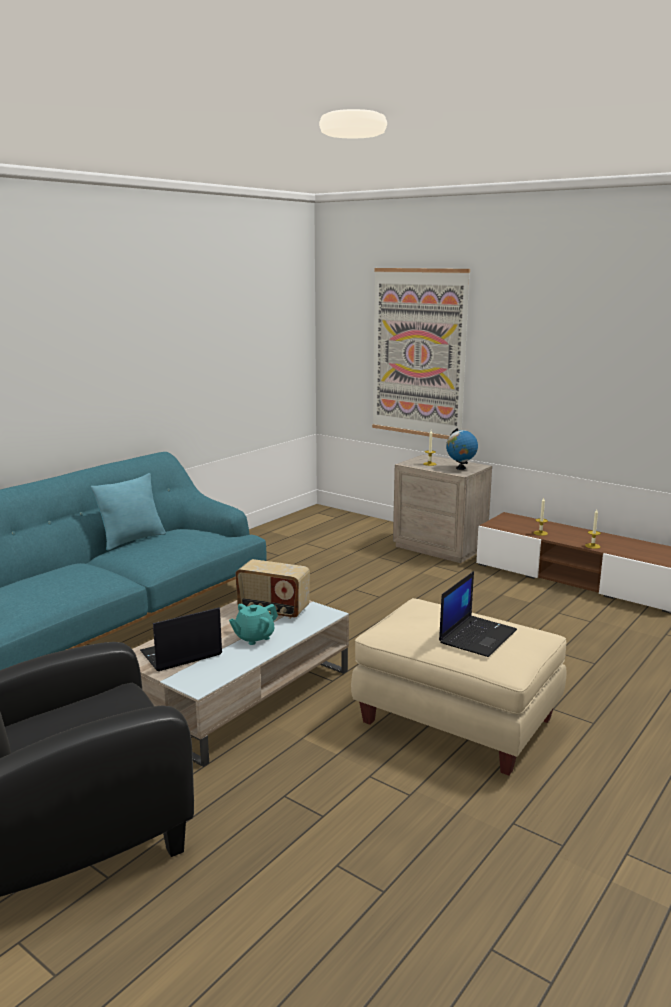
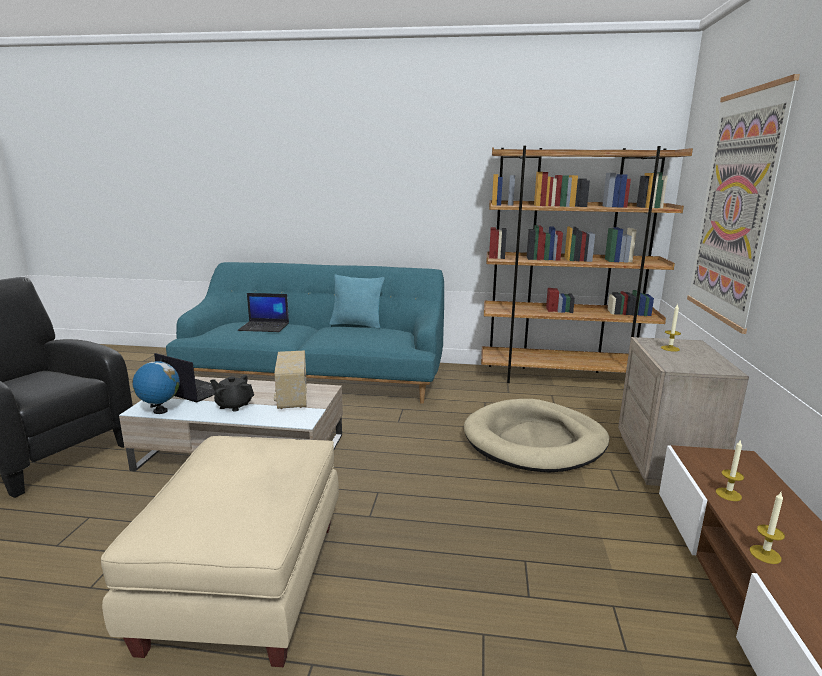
camera: 60 degrees right, 0 degrees up
turquoise teapot [229,604,278,645] -> black teapot [210,375,254,412]
laptop [439,571,517,657] -> laptop moved to [238,293,289,332]
globe [446,428,478,470] -> globe moved to [132,358,180,414]
none -> beige dog bed [464,399,609,472]
none -> brown bookcase [481,146,693,383]

